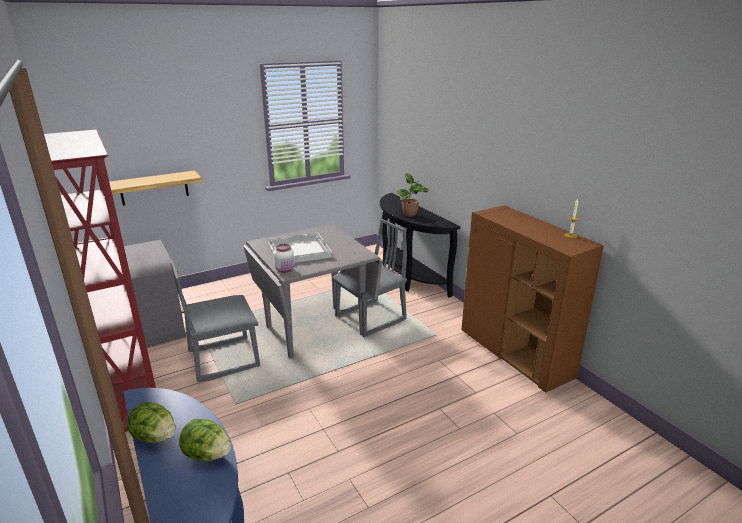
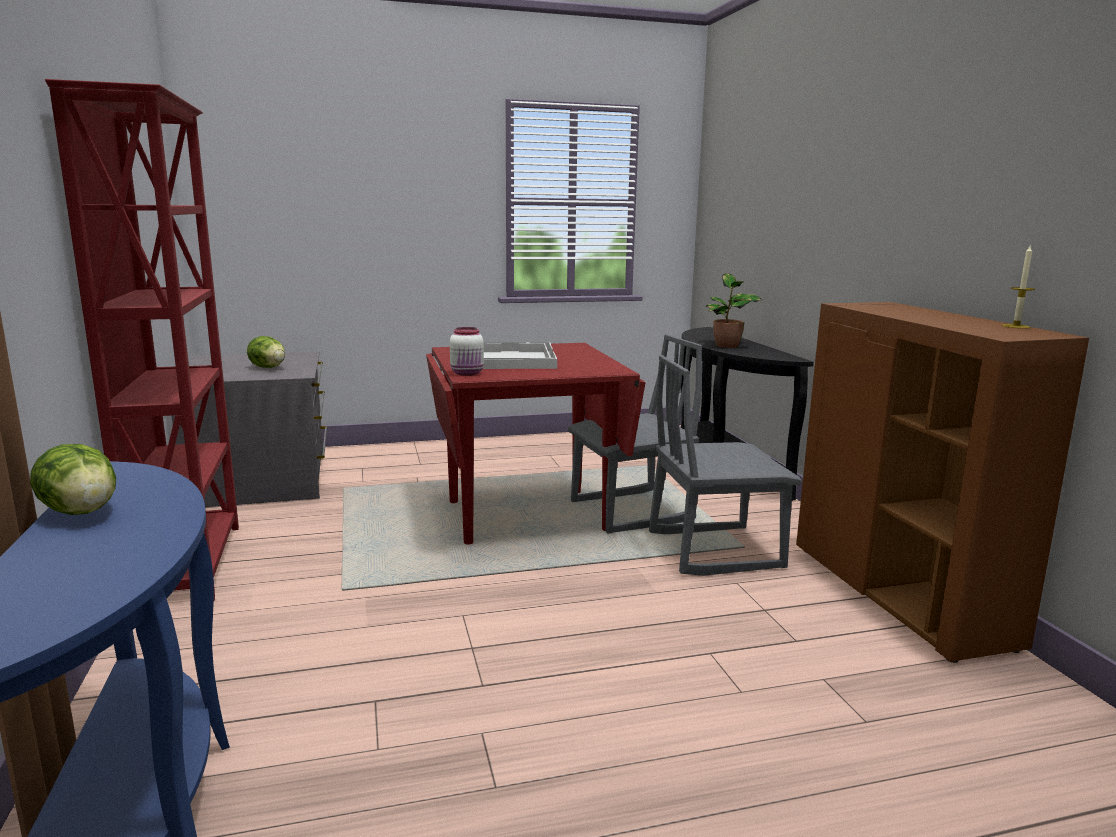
camera: 15 degrees right, 10 degrees down
shelf [109,171,202,206] -> none
grey chair [170,260,260,382] -> grey chair moved to [649,355,802,576]
lettuce [179,418,231,462] -> lettuce moved to [247,336,285,368]
grey dining table [243,224,383,358] -> red dining table [426,343,646,544]

